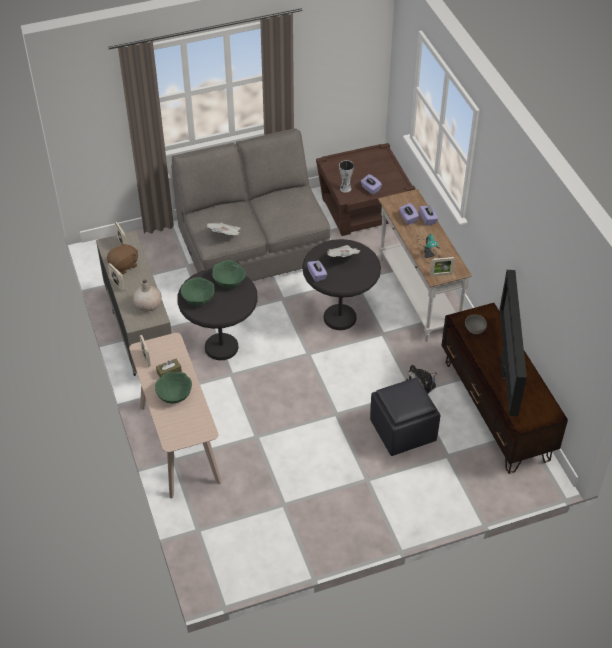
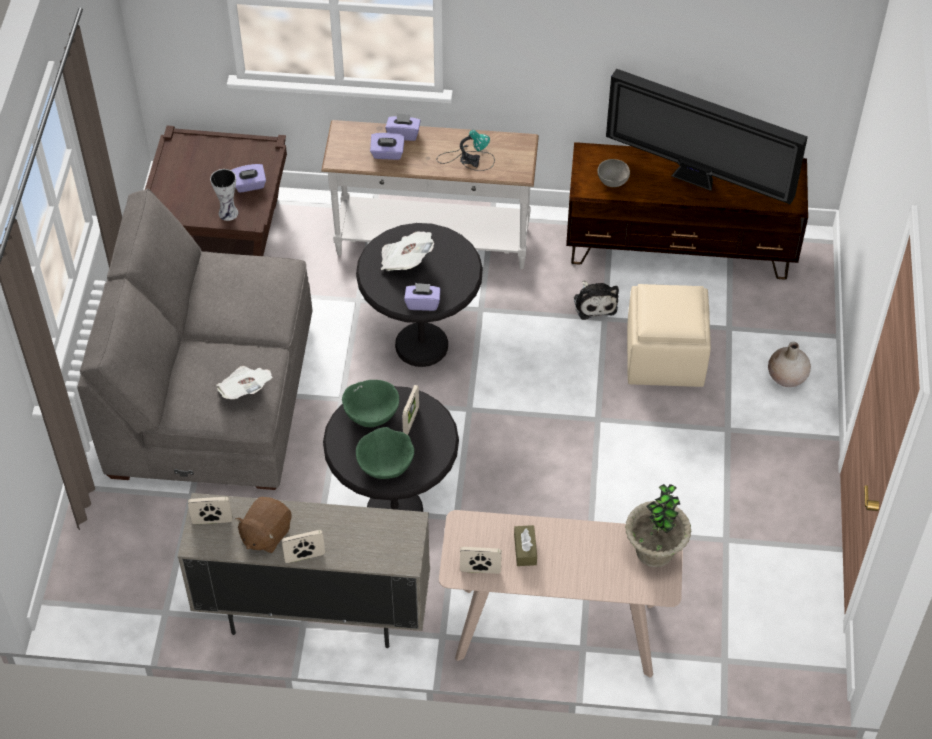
camera: 65 degrees left, 5 degrees up
brown plush toy [107,242,138,274] -> brown plush toy turned 135 degrees counterclockwise [236,497,291,553]
beige vase [133,279,162,312] -> beige vase moved to [768,342,811,387]
green bowl [155,372,192,404] -> none
black ottoman [370,377,440,456] -> beige ottoman [627,284,711,387]
picture frame [430,257,455,276] -> picture frame moved to [402,385,419,435]
none -> potted plant [625,484,691,567]

